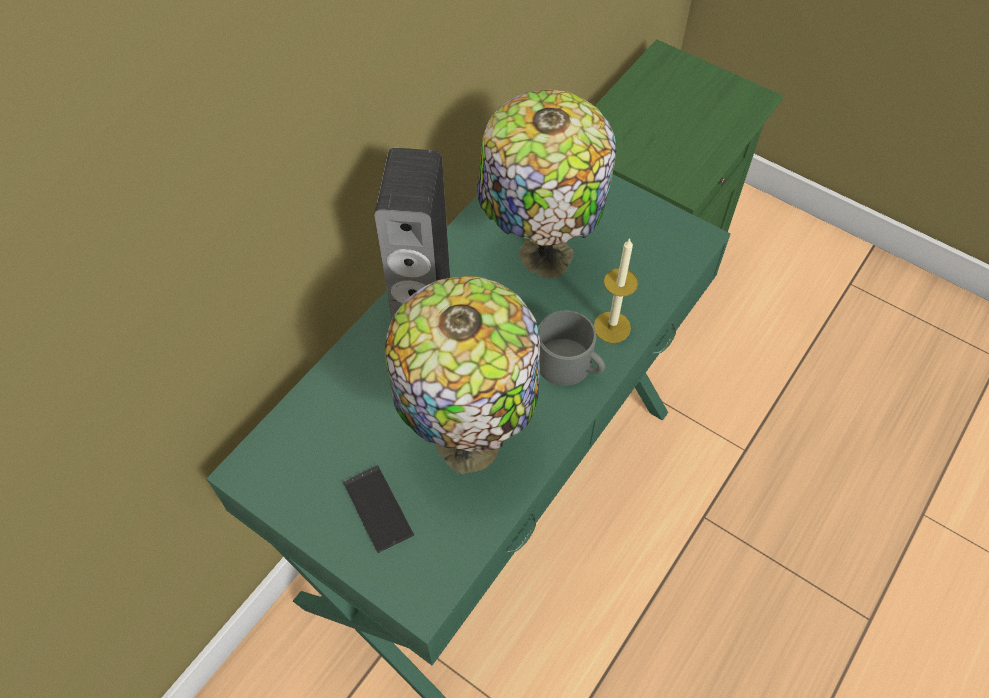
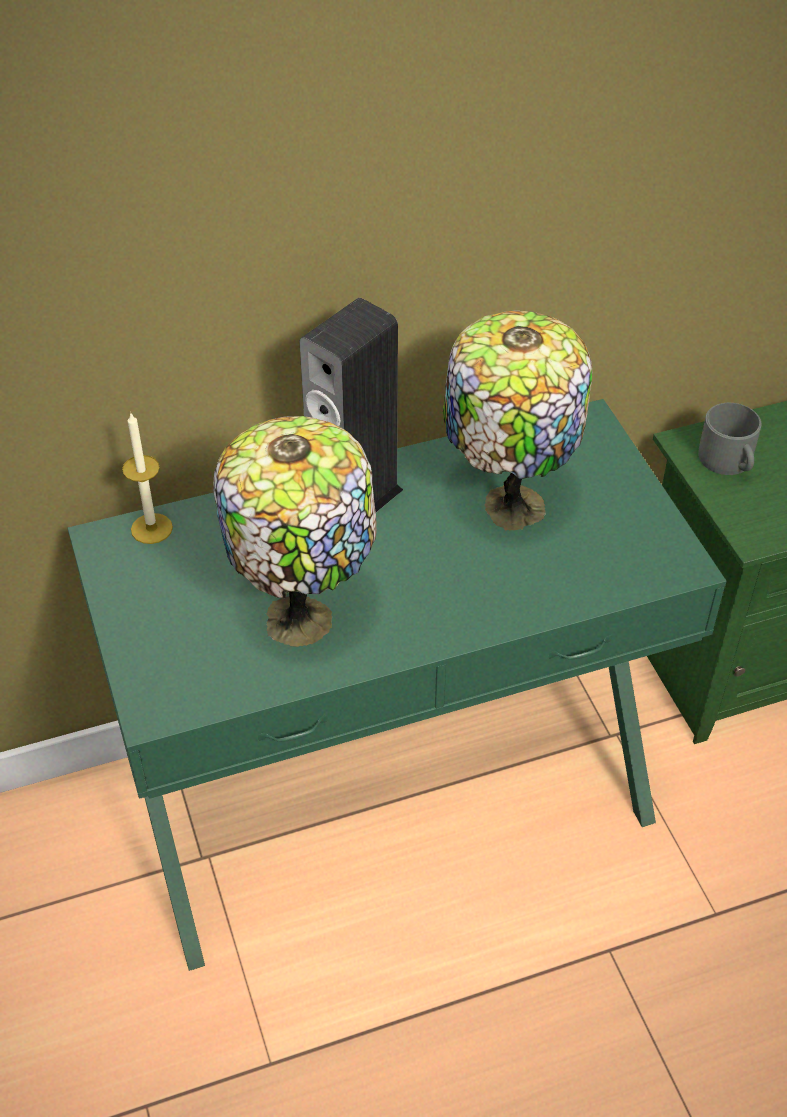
camera: 35 degrees right, 10 degrees down
phone [343,465,414,553] -> none
grey mug [538,310,605,386] -> grey mug moved to [698,403,761,475]
candle [594,238,638,343] -> candle moved to [122,413,173,544]

